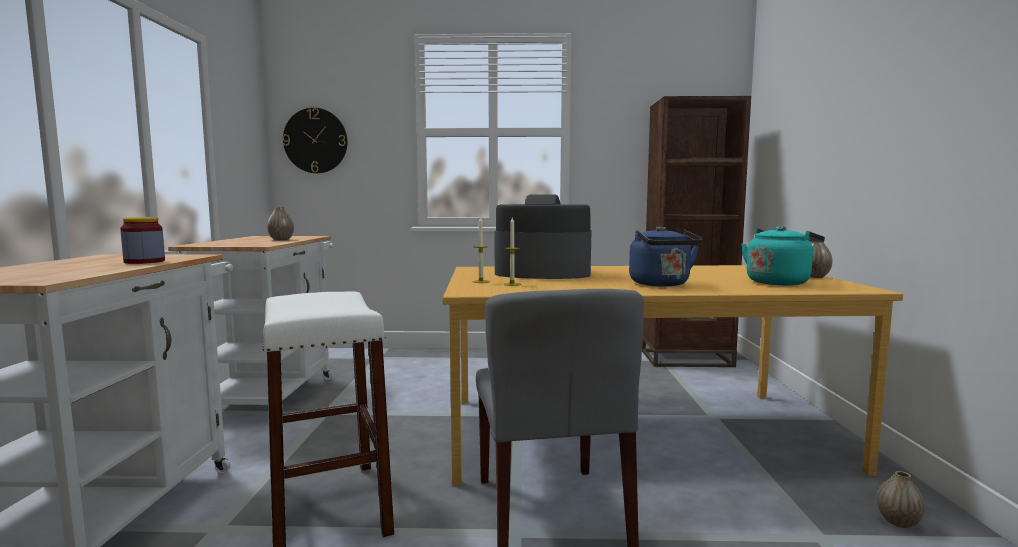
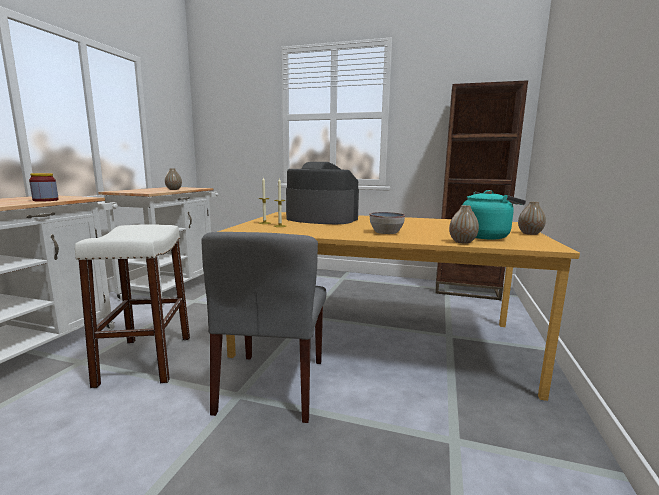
camera: 15 degrees right, 5 degrees up
wall clock [282,108,347,173] -> none
blue kettle [629,226,703,287] -> bowl [369,212,405,234]
vase [877,471,925,528] -> vase moved to [449,205,479,244]

